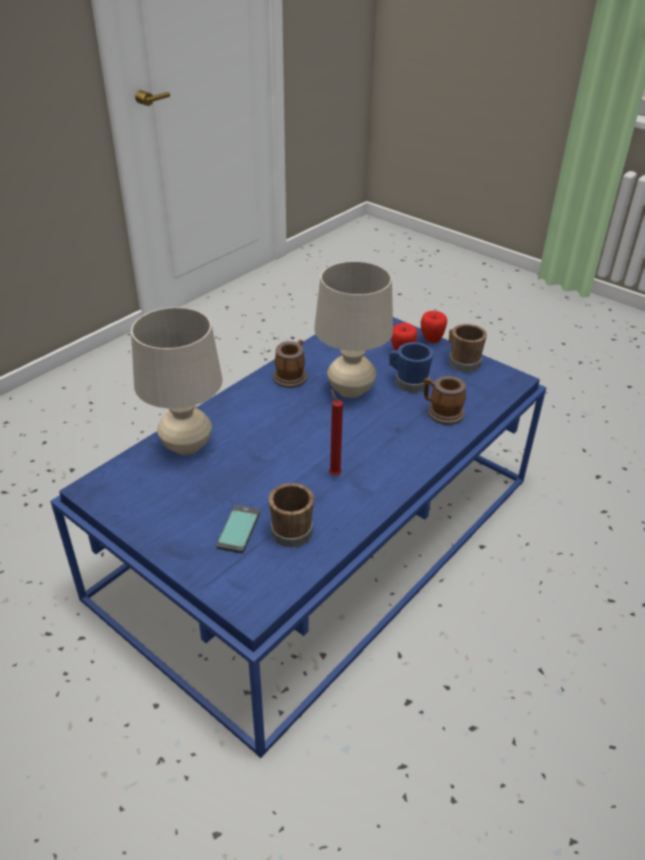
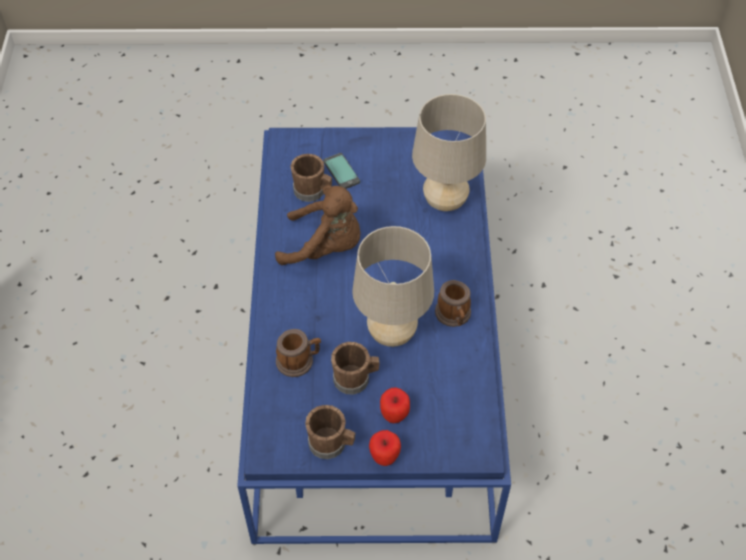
camera: 140 degrees right, 15 degrees up
red candle [329,389,343,475] -> brown plush toy [275,185,361,265]
blue mug [389,342,433,393] -> brown mug [331,342,380,395]

